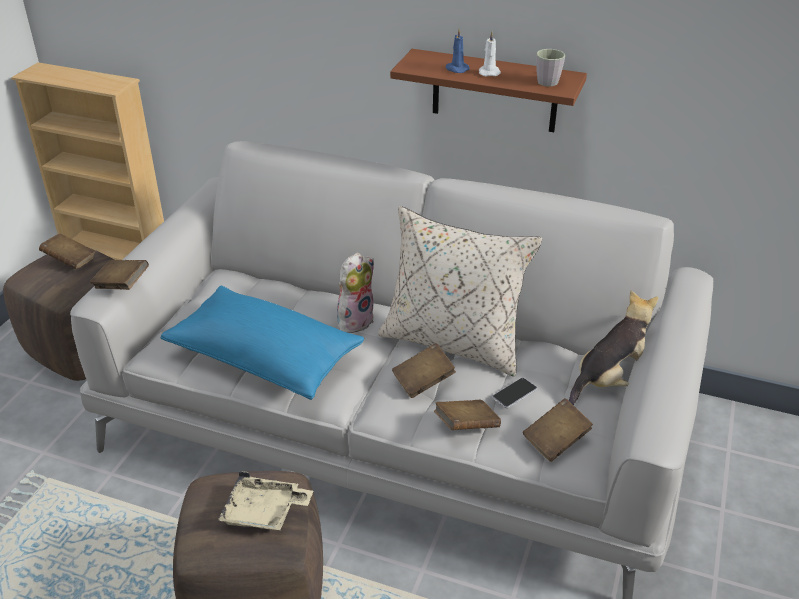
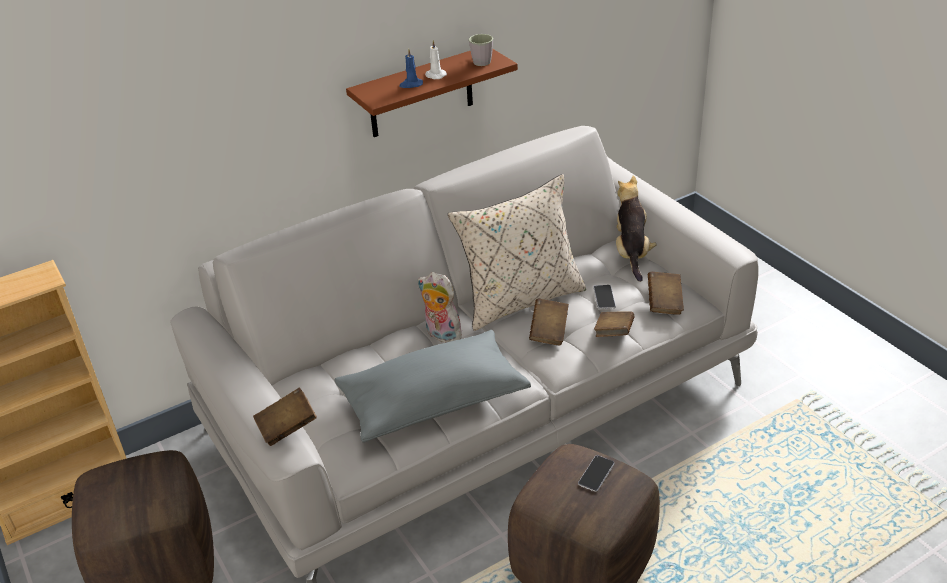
camera: 50 degrees left, 0 degrees up
brown book [39,233,95,269] -> none
blue pillow [160,286,364,400] -> grey pillow [334,330,531,442]
beige tray [218,471,313,530] -> phone [578,455,615,492]
plush toy [337,253,374,333] -> plush toy turned 45 degrees counterclockwise [418,272,463,343]

